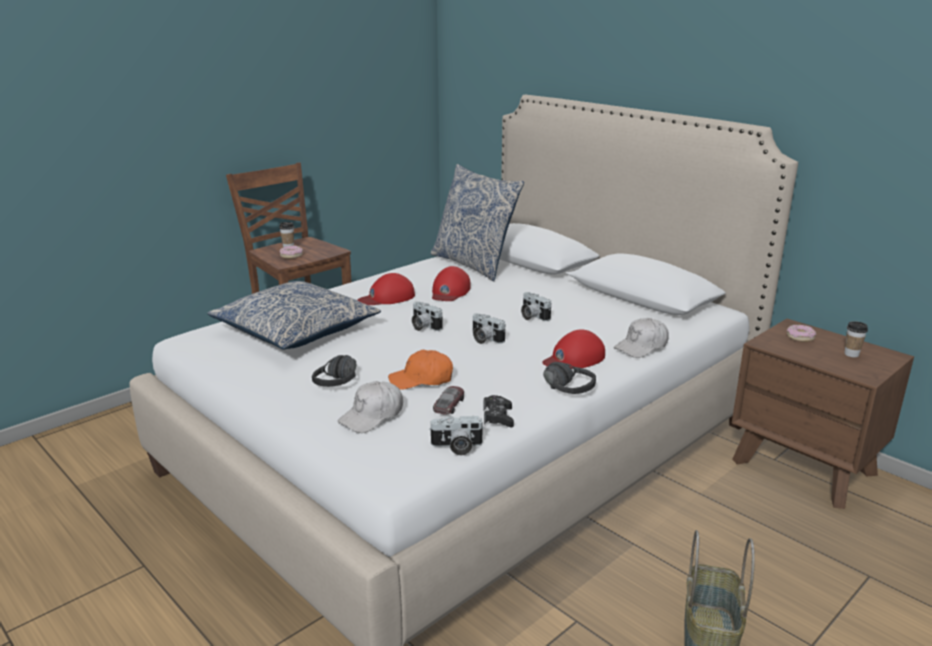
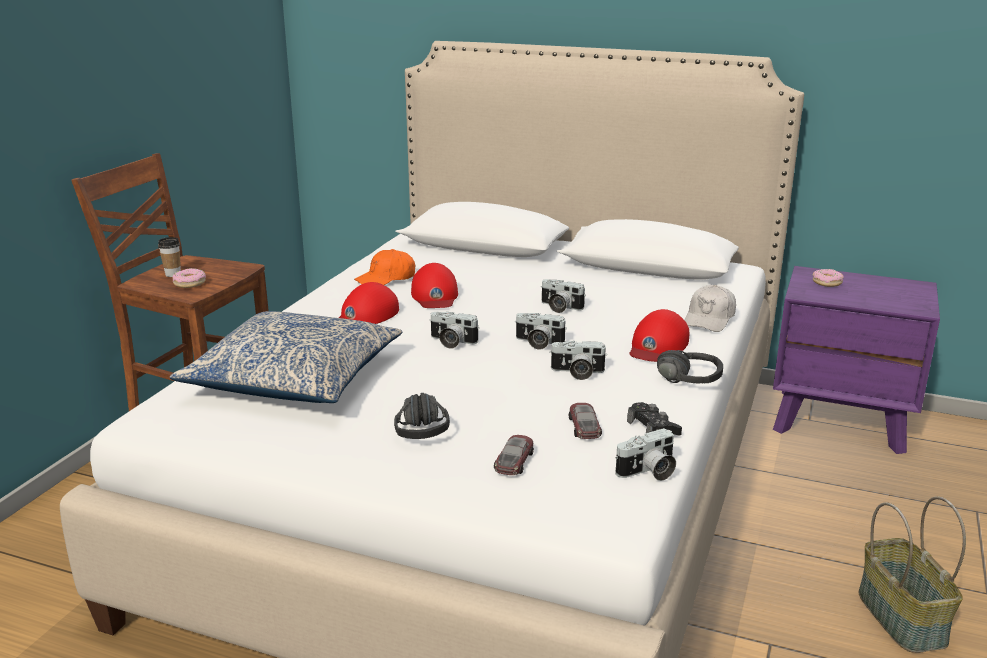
camera: 25 degrees left, 0 degrees up
white cap [338,381,403,433] -> toy car [494,435,534,475]
orange cap [388,350,453,390] -> orange cap moved to [354,249,415,285]
pillow [431,164,524,281] -> none
brown nightstand [732,319,914,509] -> purple nightstand [773,266,940,454]
cup [845,321,868,357] -> none
none -> camera [549,341,607,380]

